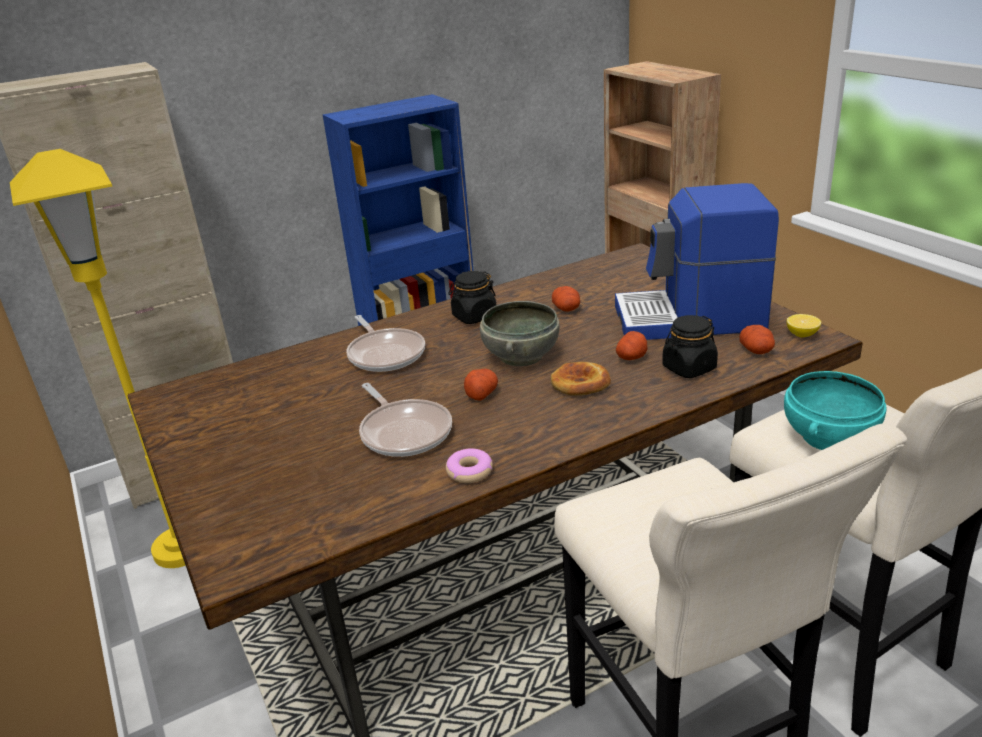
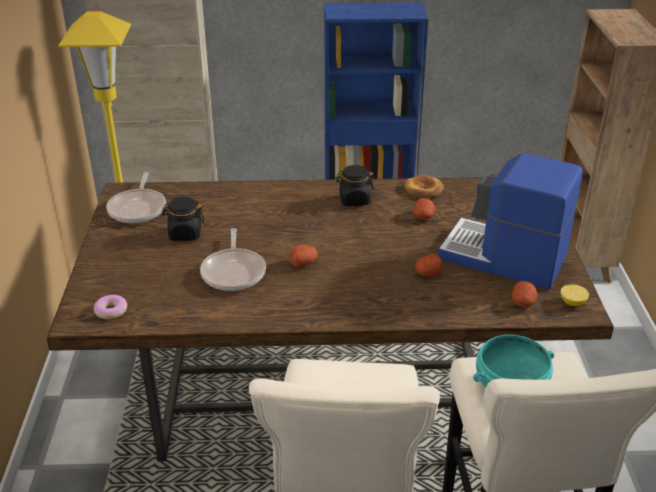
camera: 25 degrees right, 5 degrees up
frying pan [346,315,425,372] -> frying pan moved to [106,172,166,223]
donut [446,448,493,483] -> donut moved to [94,295,127,319]
grey bowl [480,301,560,366] -> none
bread [551,362,611,395] -> bread moved to [405,175,444,197]
black jar [662,315,718,378] -> black jar moved to [162,197,204,241]

